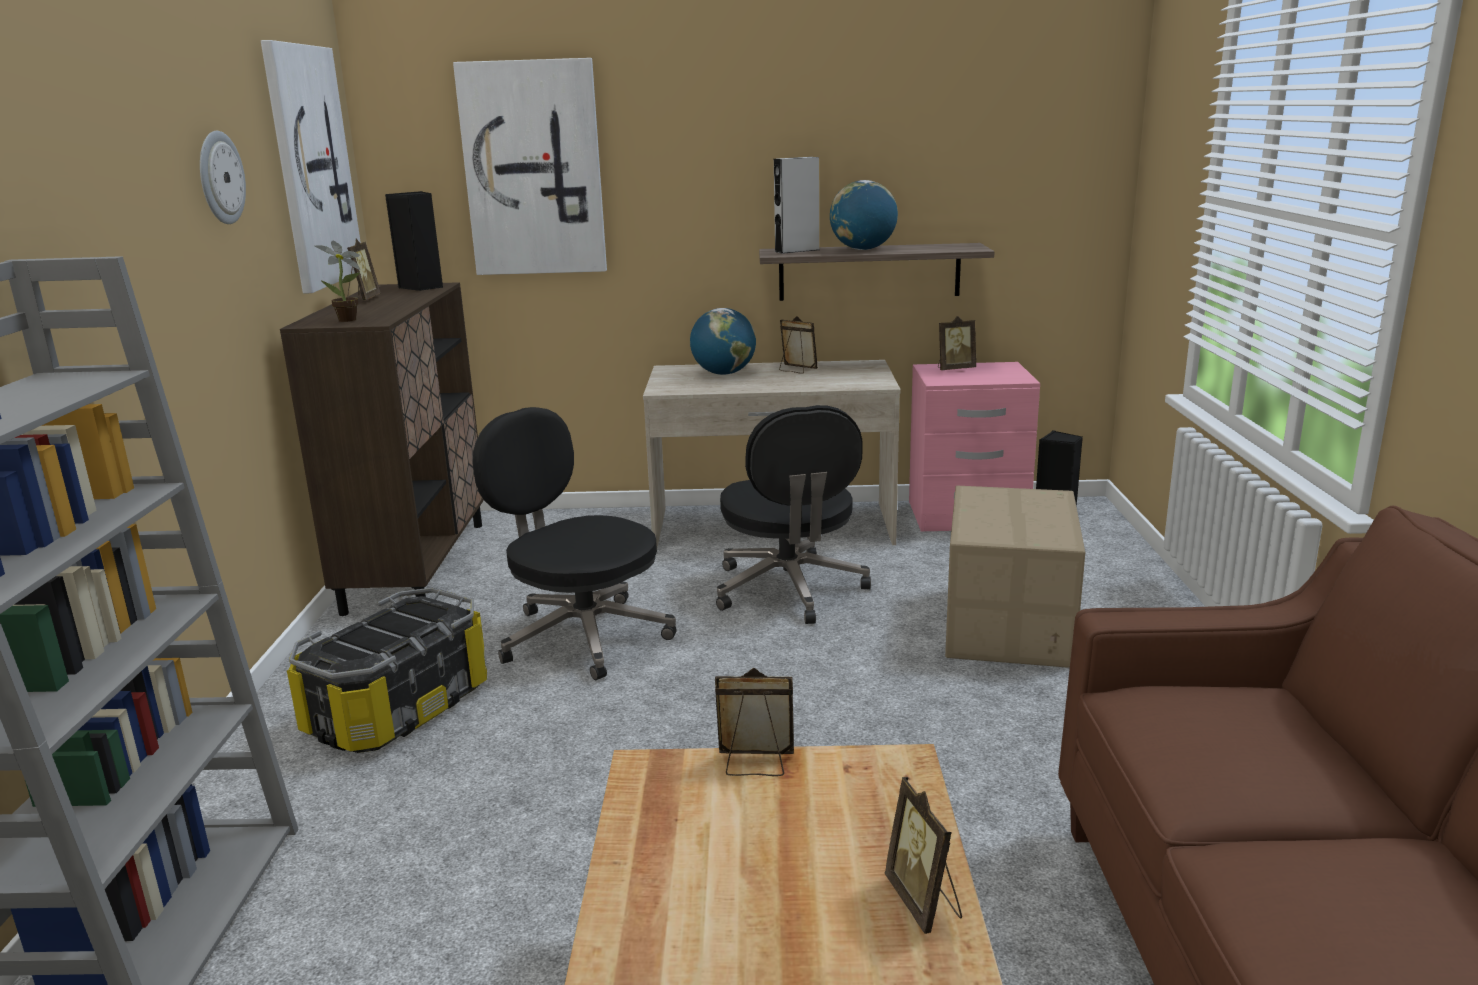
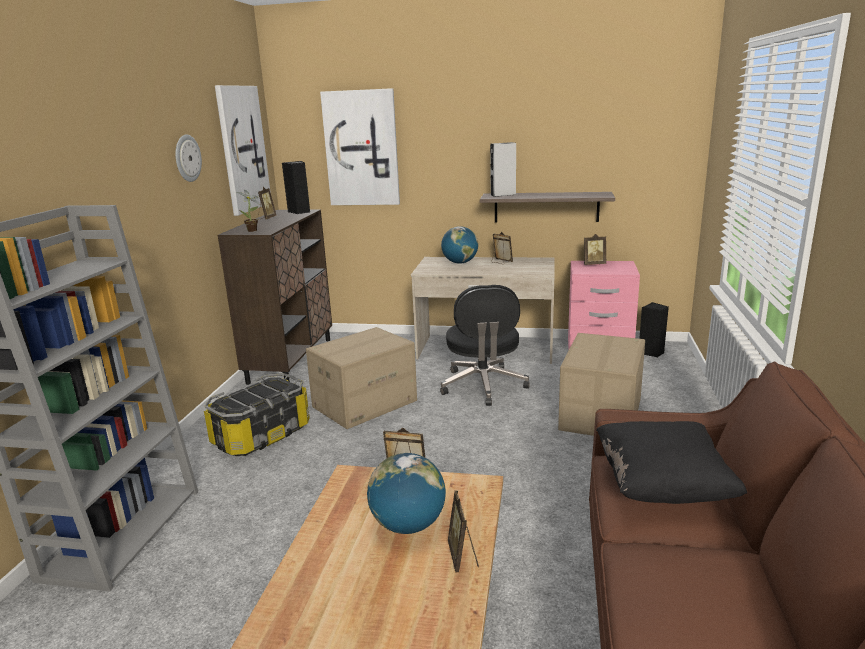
camera: 10 degrees right, 0 degrees up
black office chair [472,407,677,680] -> cardboard box [306,327,417,429]
globe [830,180,898,250] -> globe moved to [367,453,446,534]
none -> black pillow [596,421,747,504]

